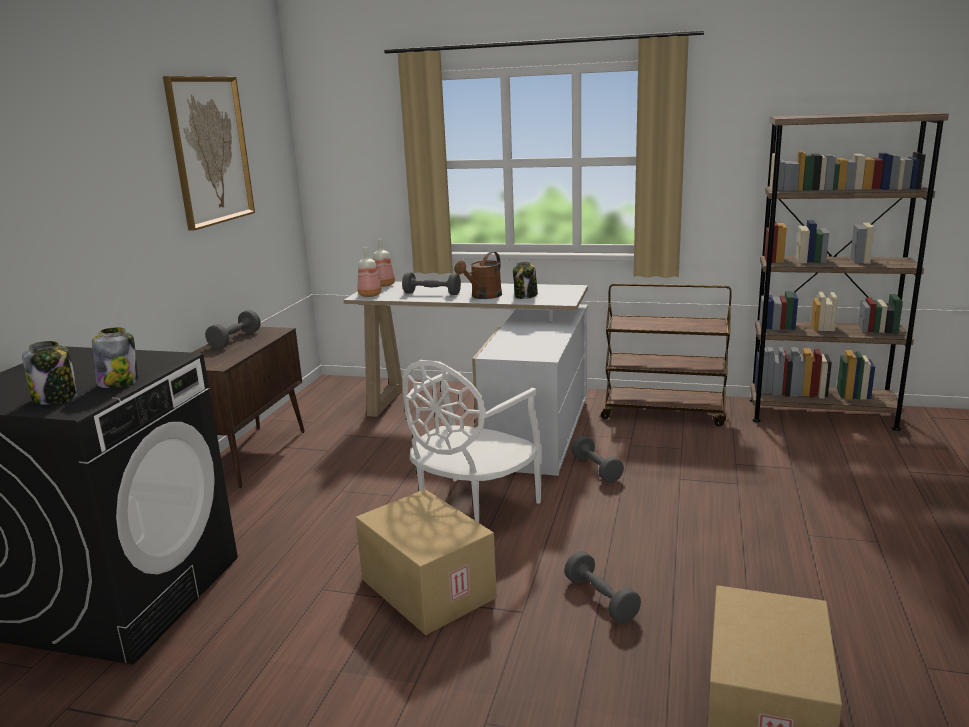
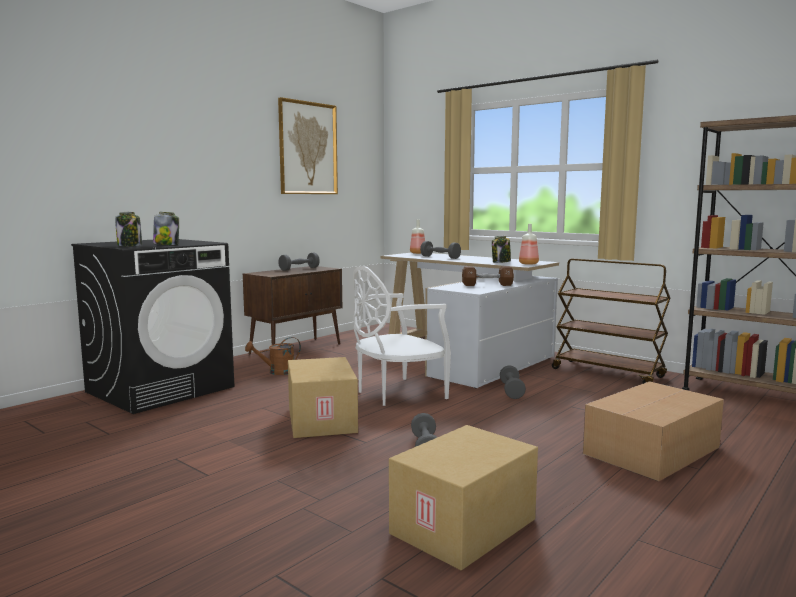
camera: 25 degrees right, 10 degrees down
bottle [358,247,382,297] -> bottle moved to [519,224,539,265]
brown watering can [454,252,502,299] -> brown watering can moved to [245,337,301,375]
none -> brown dumbbell [462,266,514,286]
none -> cardboard box [583,381,724,482]

